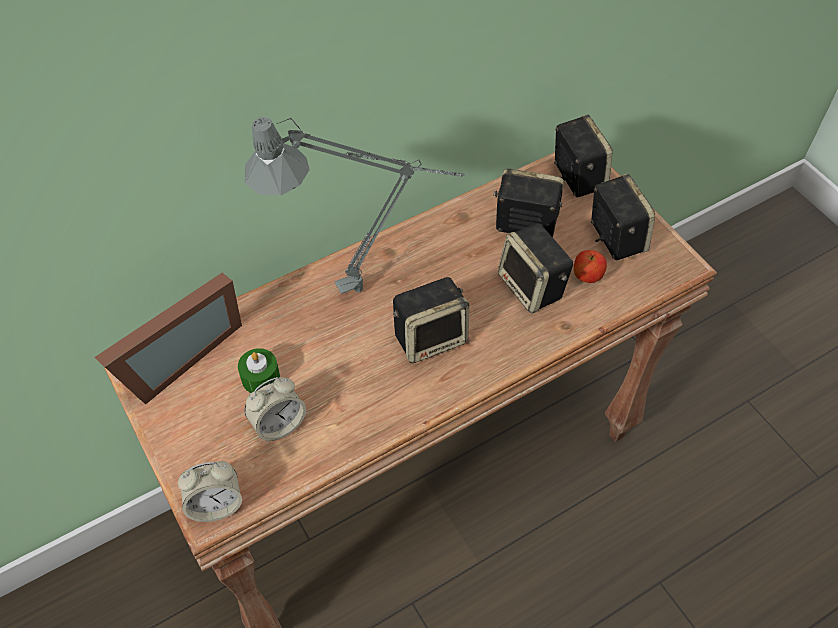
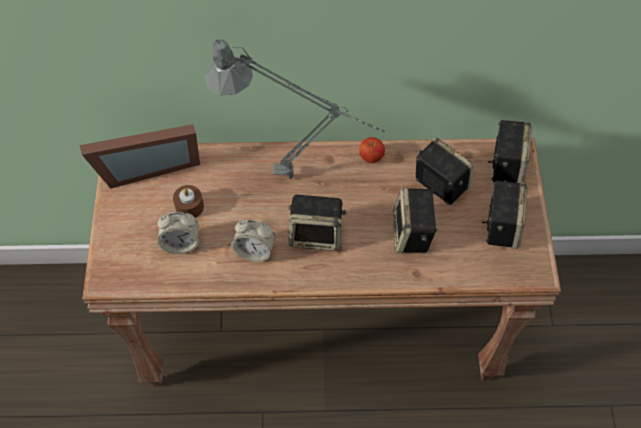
camera: 30 degrees right, 5 degrees up
alarm clock [178,461,242,522] -> alarm clock moved to [231,220,275,262]
green candle [238,348,280,393] -> brown candle [173,185,204,218]
apple [574,250,607,283] -> apple moved to [359,137,385,163]

